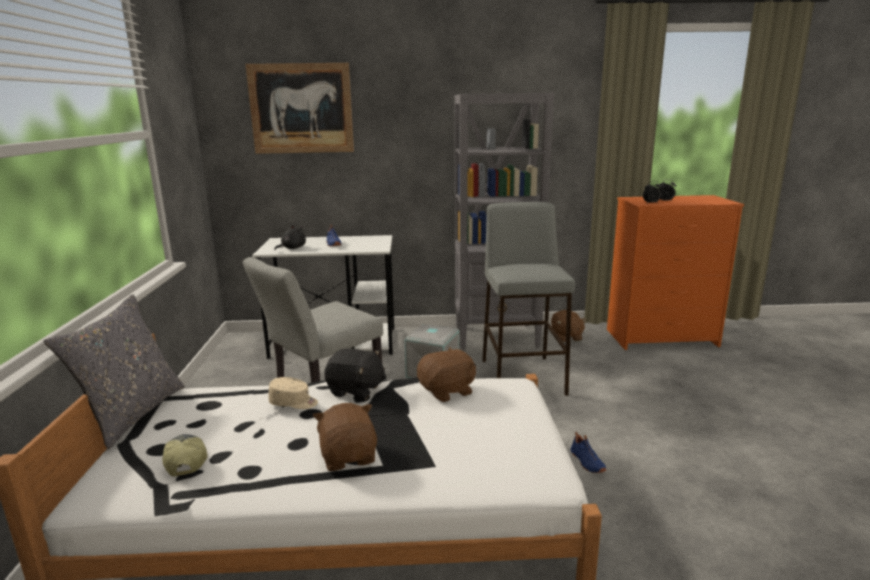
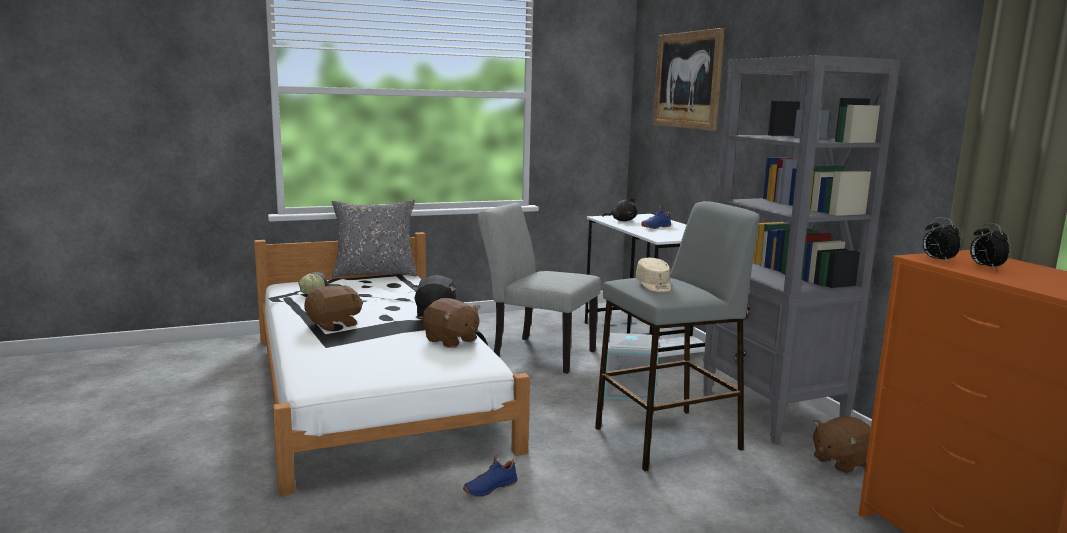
camera: 70 degrees right, 5 degrees down
beige cap [268,377,318,409] -> beige cap moved to [636,258,671,292]

